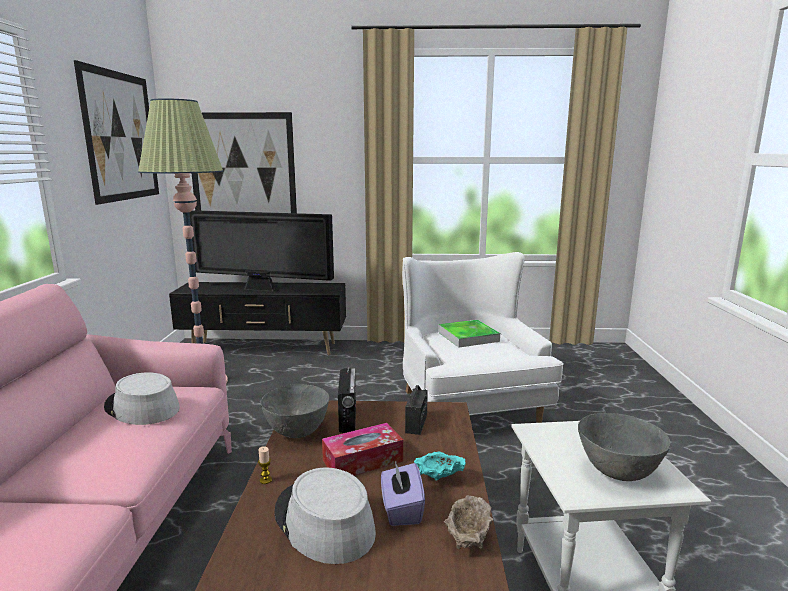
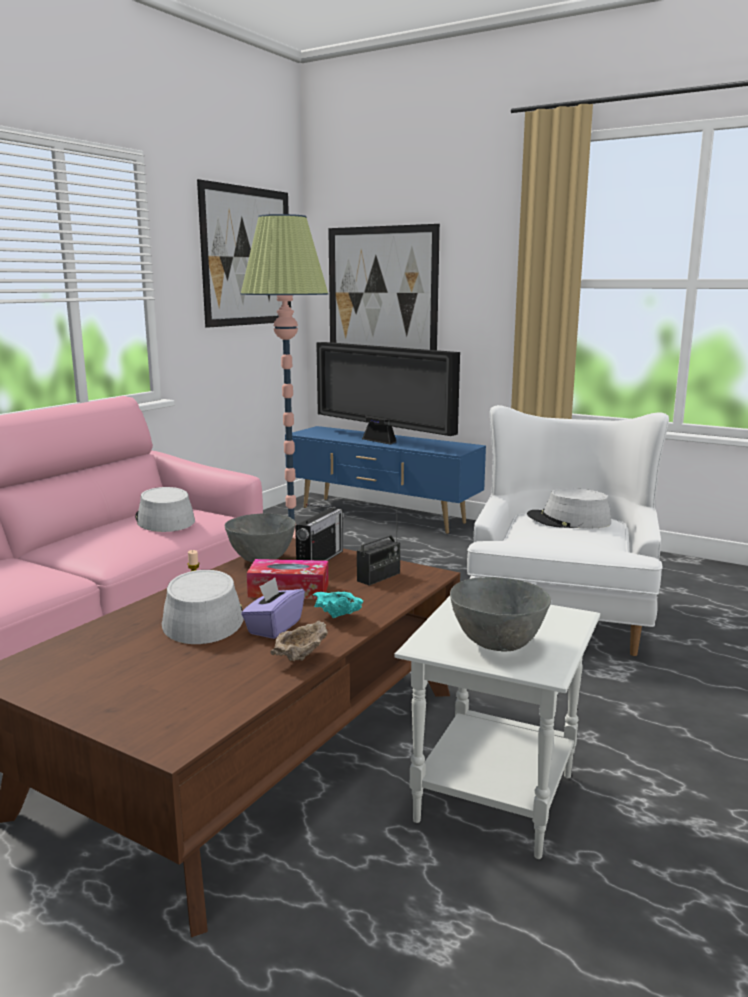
camera: 30 degrees right, 0 degrees up
black tv stand [169,282,346,355] -> blue tv stand [285,426,486,534]
tray [438,320,500,347] -> grey hat [527,488,611,528]

